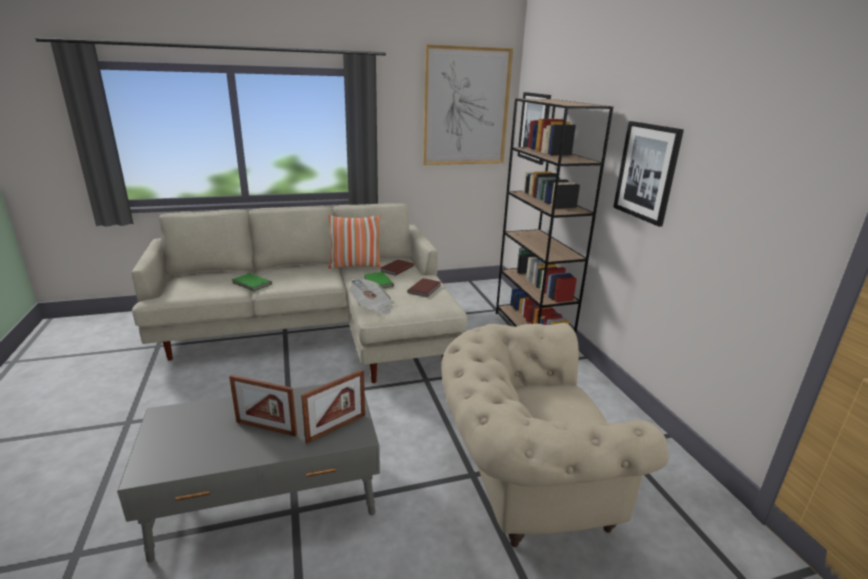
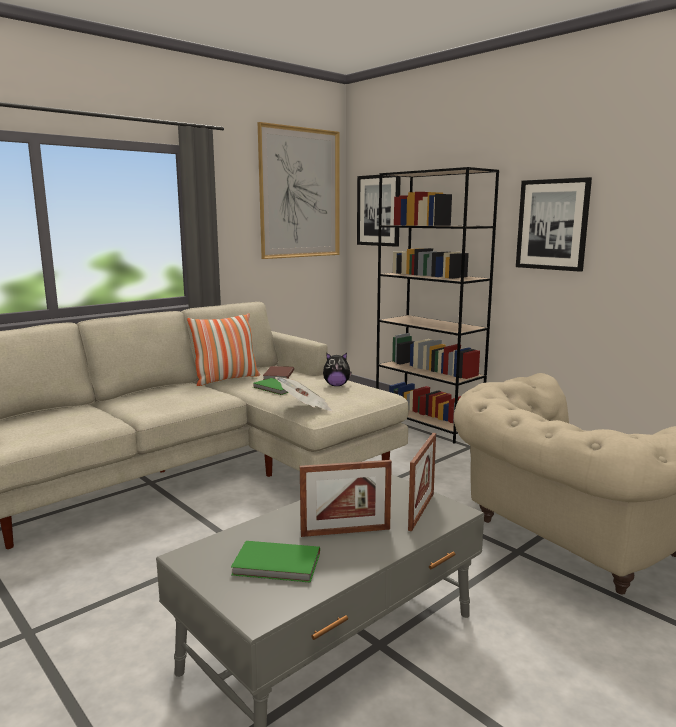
camera: 25 degrees left, 10 degrees down
green book [232,273,272,291] -> green book moved to [231,541,320,583]
brown book [407,278,441,297] -> plush toy [323,353,352,386]

